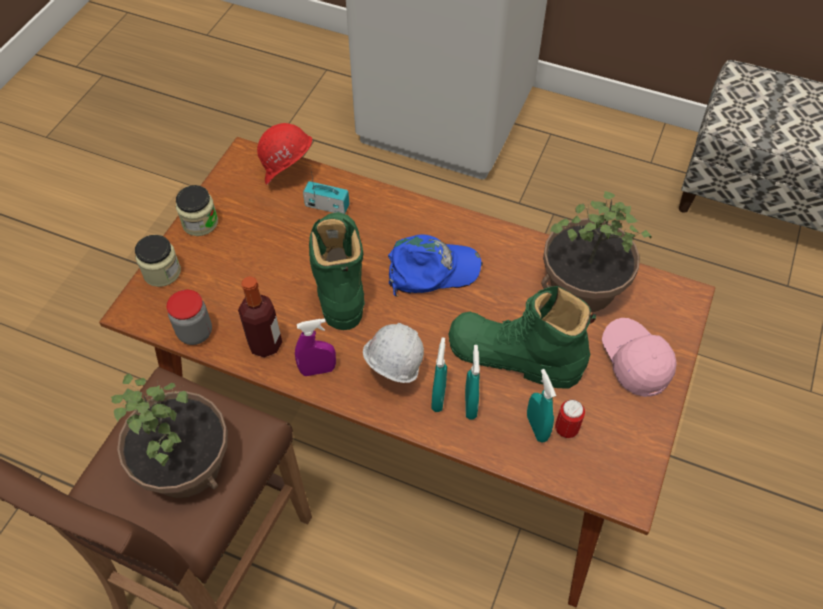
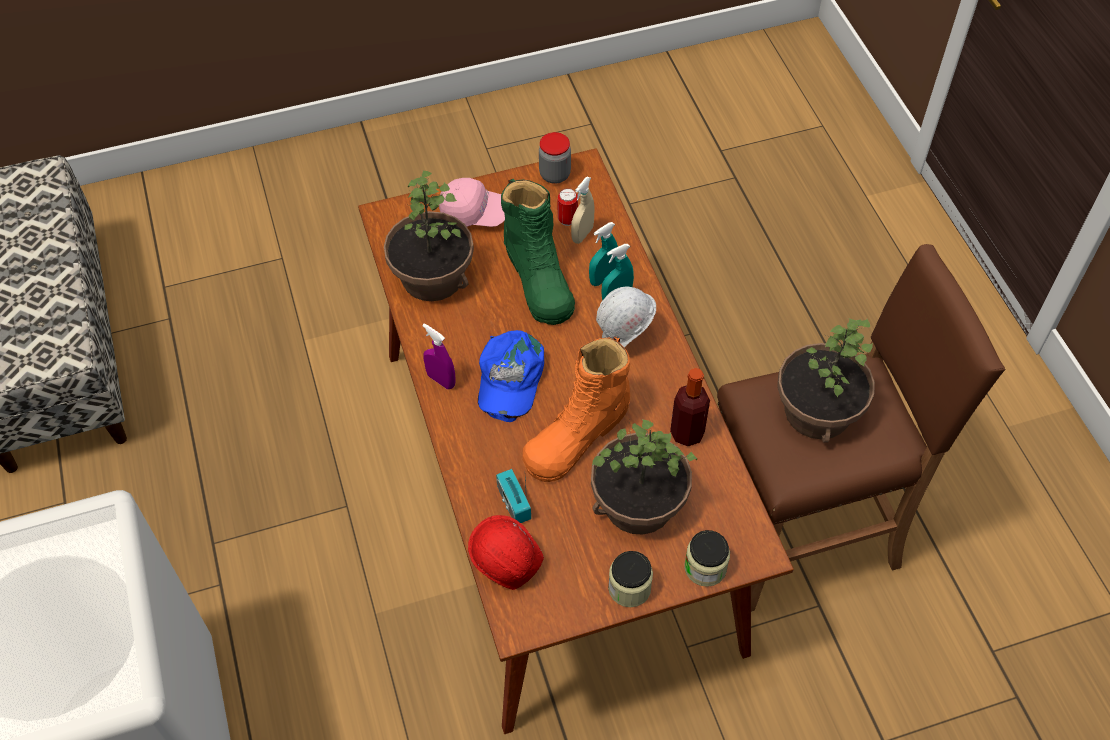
camera: 130 degrees left, 0 degrees up
jar [167,290,212,345] -> jar moved to [539,132,571,184]
purple spray bottle [295,318,336,376] -> purple spray bottle moved to [422,323,456,389]
green boot [309,212,365,330] -> orange boot [522,336,630,482]
blue cap [388,234,483,297] -> blue cap turned 120 degrees counterclockwise [478,330,544,422]
turquoise spray bottle [527,369,556,443] -> beige spray bottle [571,176,595,244]
pink cap [602,318,677,397] -> pink cap turned 105 degrees counterclockwise [439,178,505,227]
none -> potted plant [591,419,697,535]

